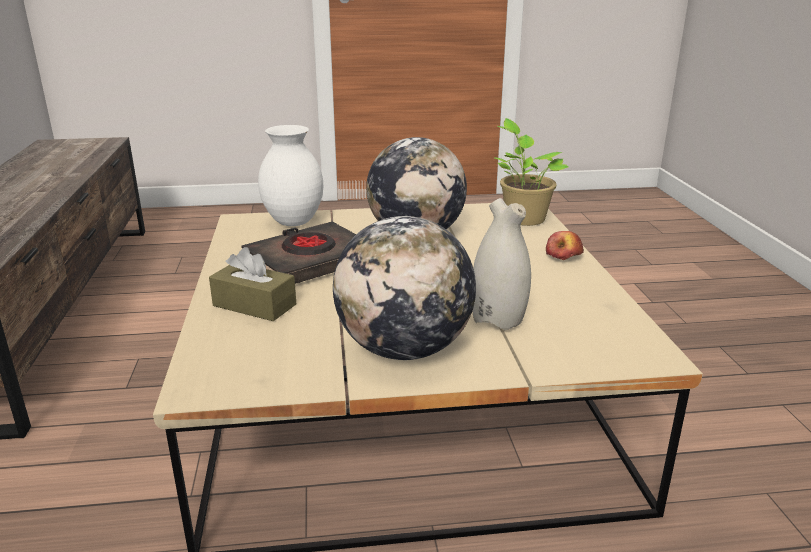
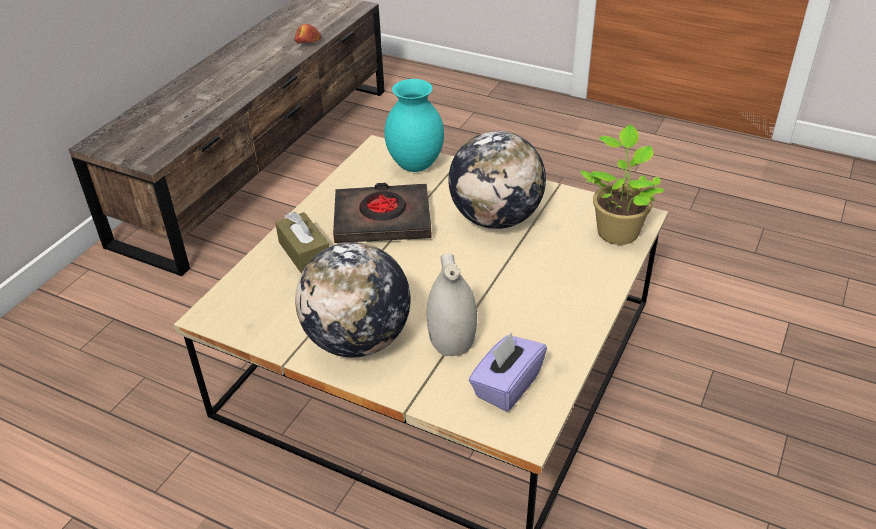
camera: 35 degrees right, 15 degrees up
white vase [258,125,323,226] -> turquoise vase [384,79,444,172]
apple [546,231,584,260] -> apple moved to [295,24,321,44]
none -> purple tissue box [469,332,547,412]

